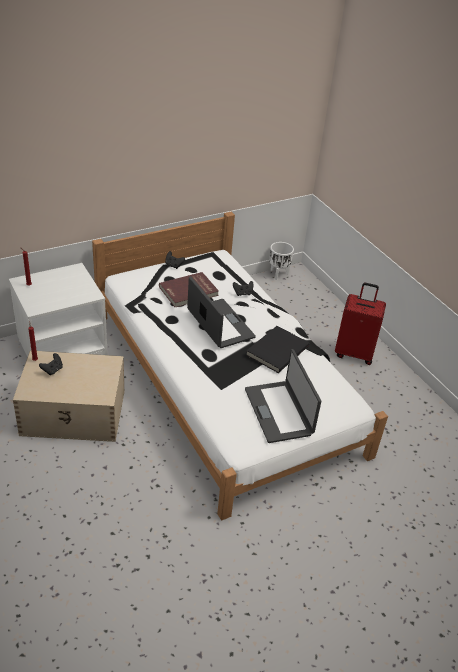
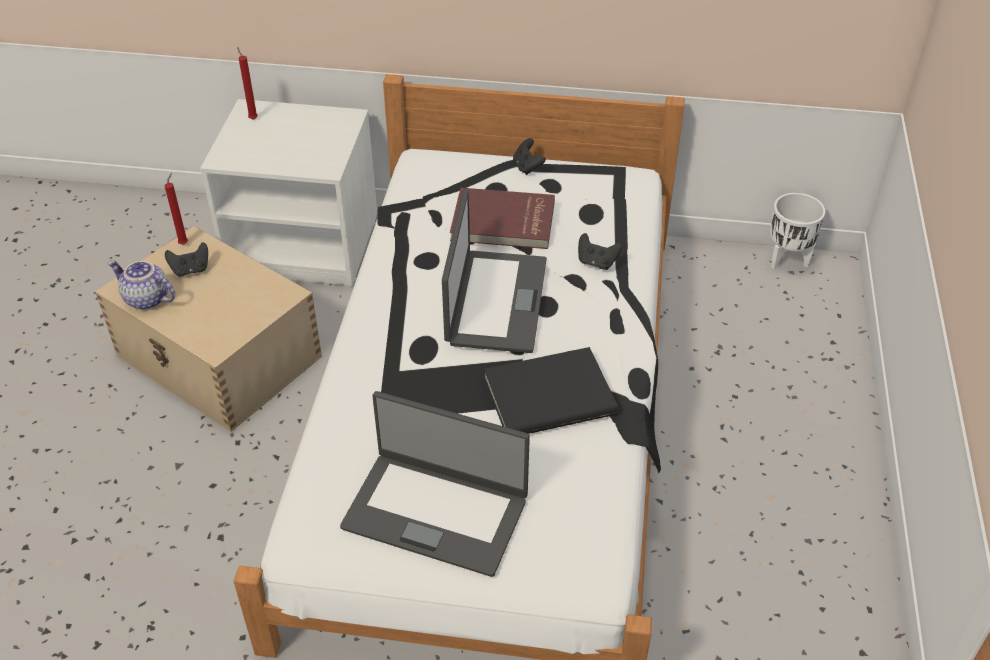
camera: 40 degrees right, 5 degrees up
laptop [245,349,321,443] -> laptop turned 90 degrees counterclockwise [340,391,530,577]
red suitcase [335,283,386,365] -> none
none -> teapot [108,260,175,310]

